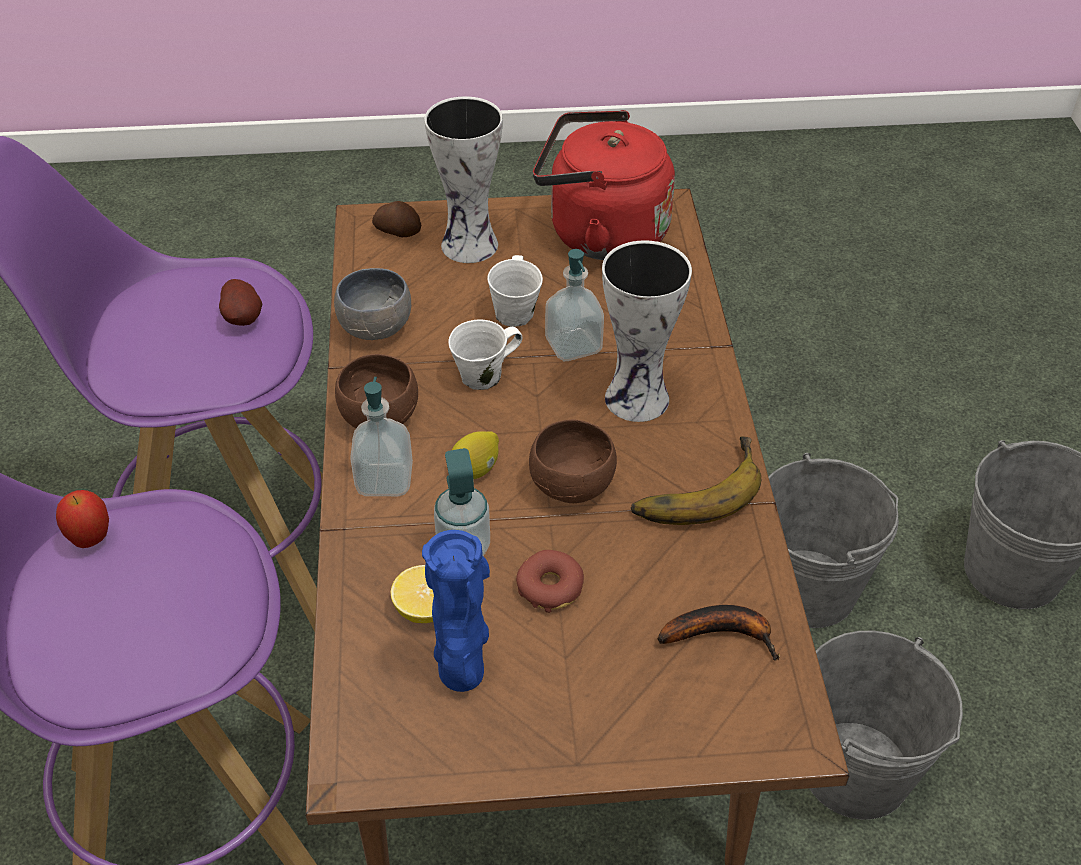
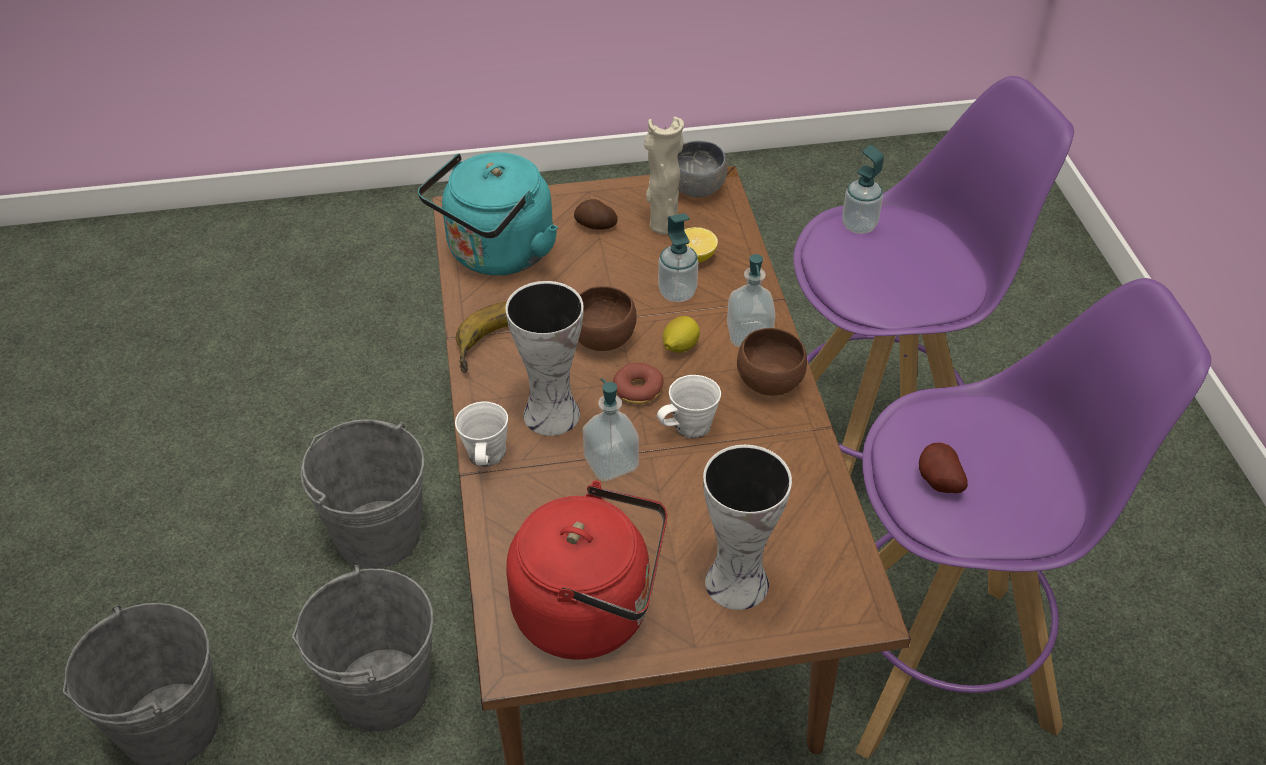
camera: 175 degrees right, 0 degrees up
apple [56,490,109,548] -> none
grey bowl [334,268,411,340] -> grey bowl moved to [678,141,728,197]
potato [372,201,421,237] -> potato moved to [574,199,618,230]
blue vase [422,530,490,692] -> beige vase [644,117,684,234]
white mug [487,255,543,327] -> white mug moved to [455,401,508,467]
donut [516,550,584,613] -> donut moved to [613,363,664,404]
banana [658,605,781,661] -> turquoise kettle [418,152,558,275]
none -> soap dispenser [842,145,884,234]

